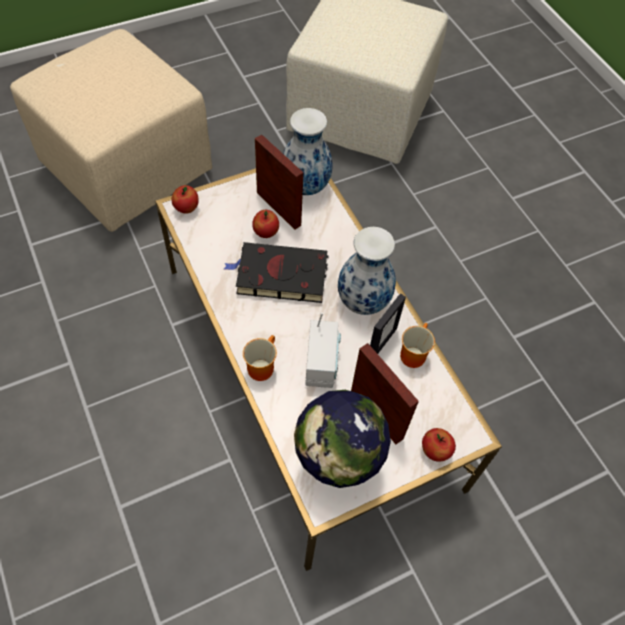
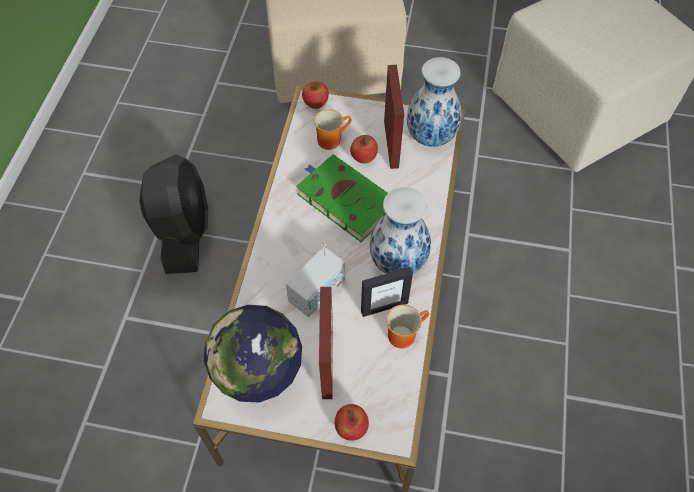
camera: 40 degrees right, 0 degrees up
black book [224,242,328,303] -> green book [296,154,388,242]
mug [243,335,277,381] -> mug moved to [314,109,352,150]
none -> black fan [139,154,208,274]

